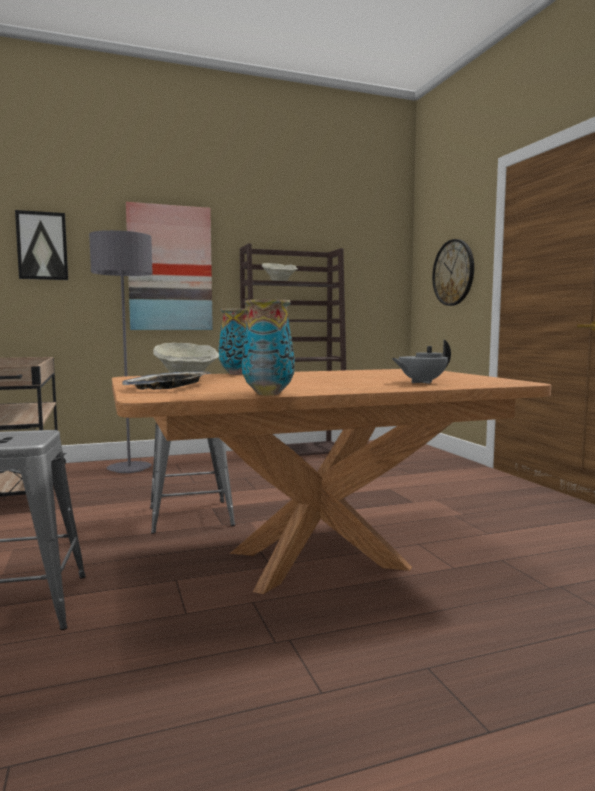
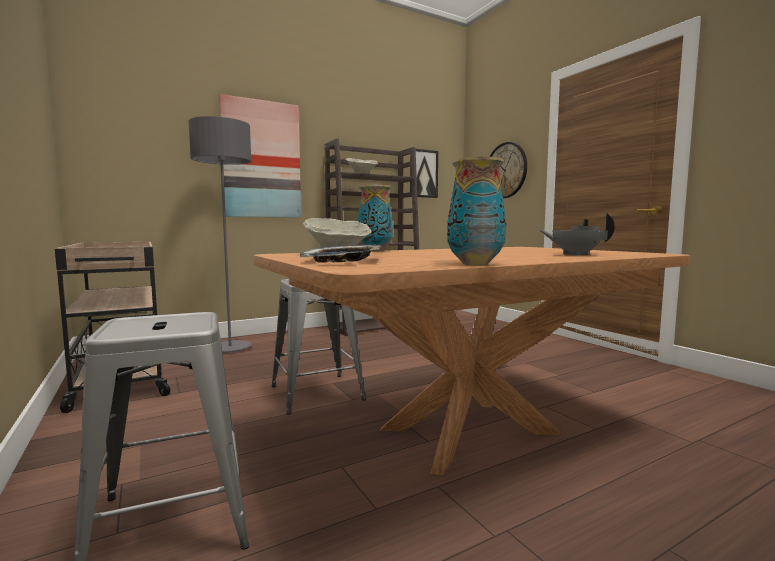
camera: 10 degrees left, 0 degrees up
picture [15,210,68,280] -> picture moved to [410,149,438,198]
grey teapot [391,340,451,384] -> grey teapot turned 60 degrees clockwise [539,213,615,255]

